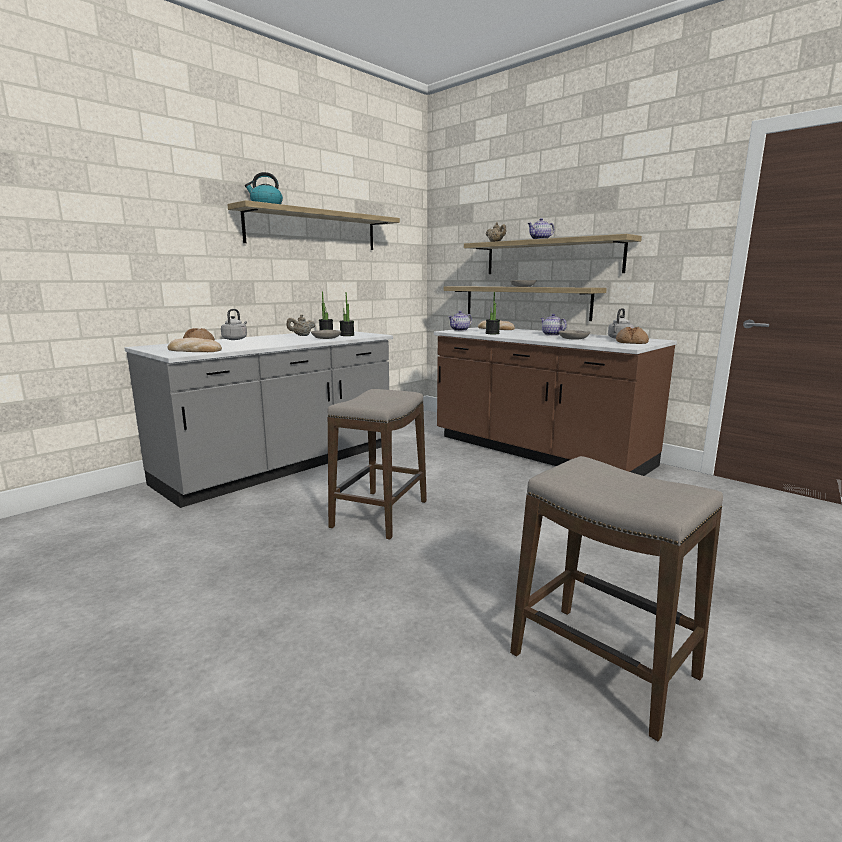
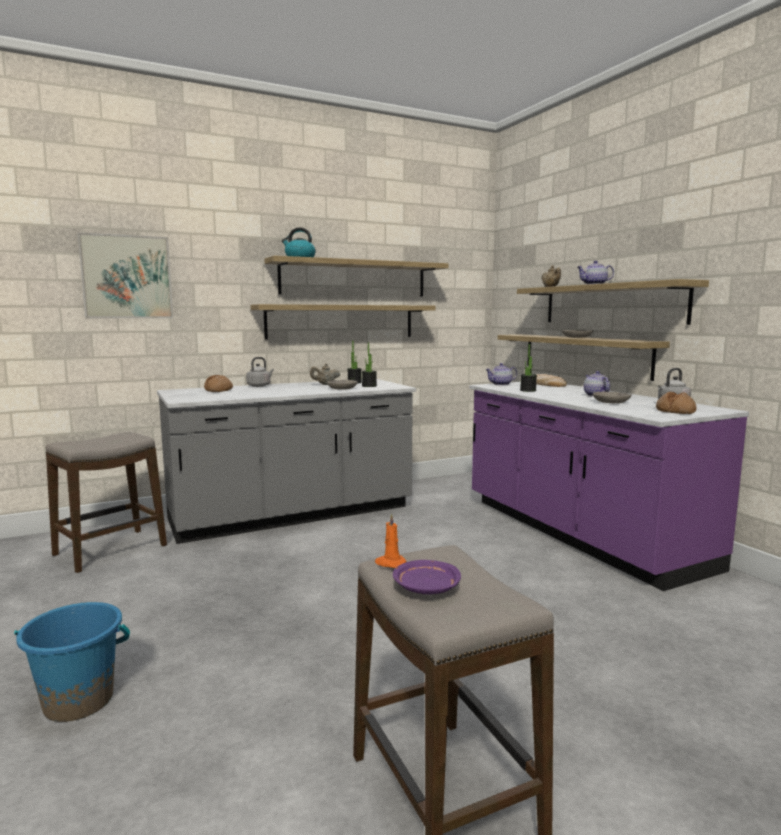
camera: 20 degrees right, 5 degrees down
bread [167,338,222,352] -> none
stool [327,389,427,540] -> stool moved to [46,432,167,573]
brown counter [434,327,677,476] -> purple counter [469,382,749,591]
none -> blue bucket [14,602,130,722]
none -> picture [77,232,173,318]
none -> shelf [251,304,436,340]
none -> orange candle [375,513,407,568]
none -> purple plate [393,560,461,594]

